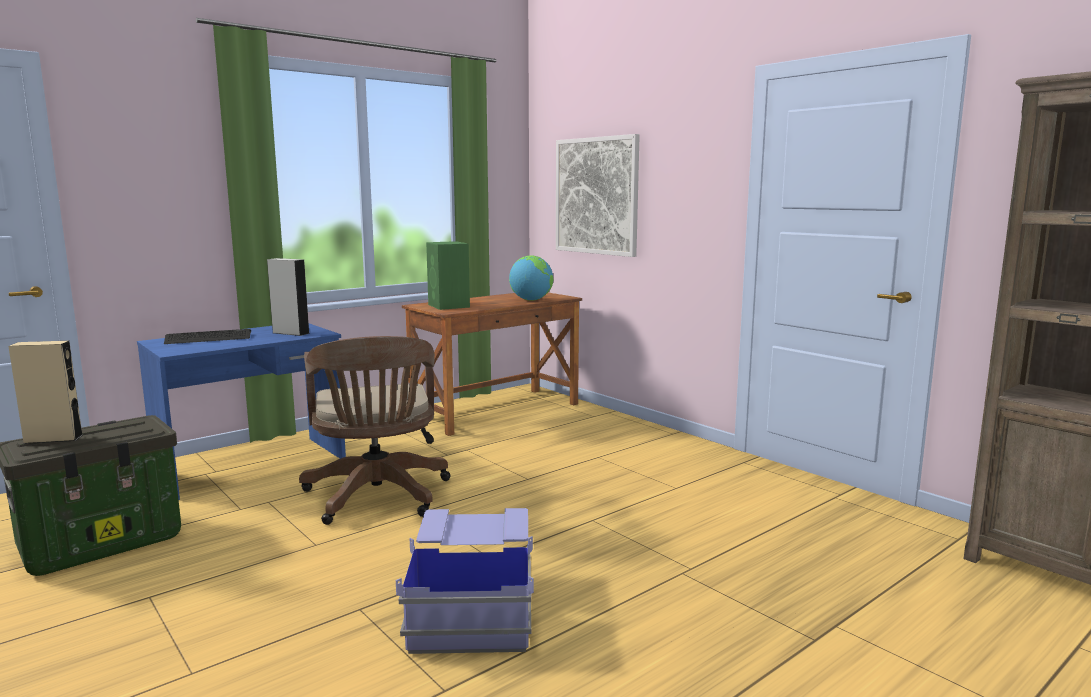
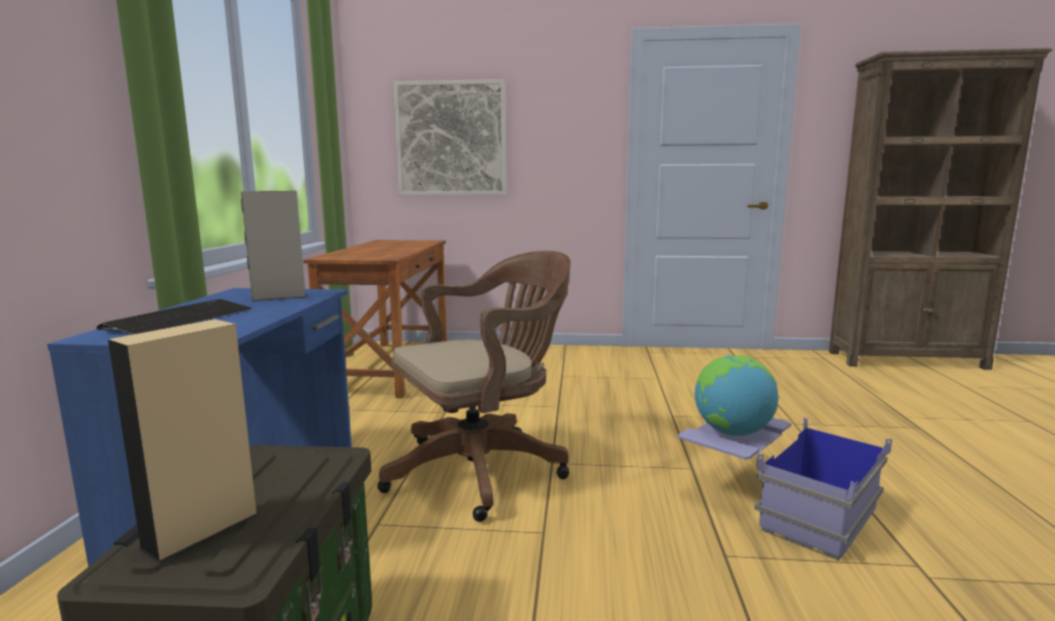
camera: 45 degrees left, 0 degrees up
brown office chair [299,336,451,525] -> brown office chair turned 60 degrees counterclockwise [377,251,571,522]
green speaker [426,241,470,310] -> none
globe [509,256,553,301] -> globe moved to [695,355,778,436]

